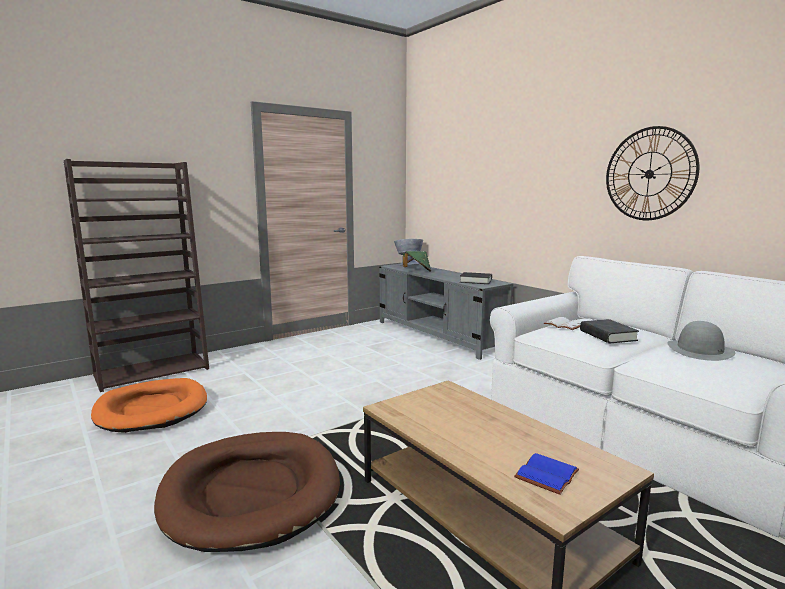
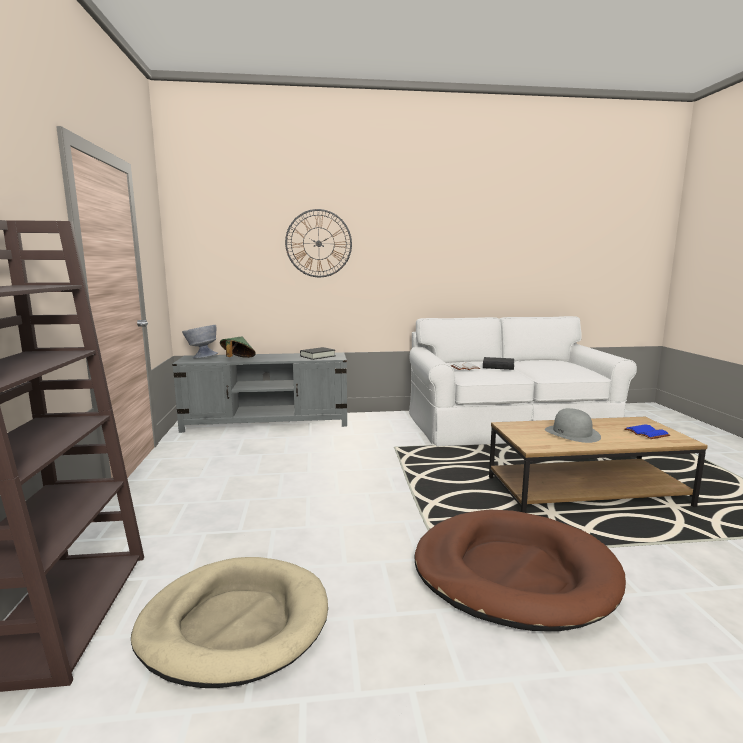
camera: 60 degrees left, 0 degrees up
orange dog bed [91,378,207,433] -> beige dog bed [131,557,328,688]
wall clock [606,126,699,220] -> wall clock moved to [285,209,352,277]
grey hat [668,321,735,361] -> grey hat moved to [545,408,601,443]

